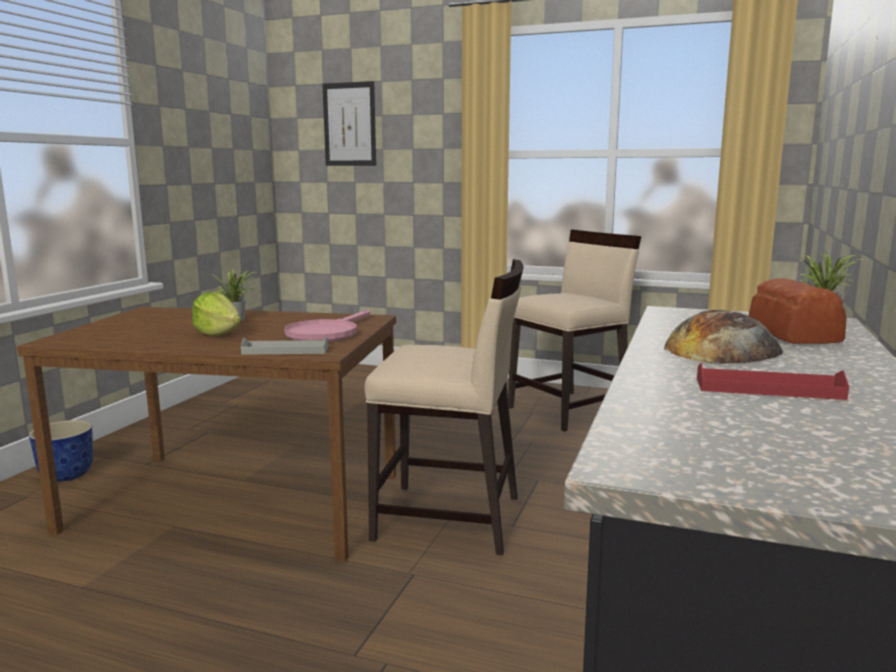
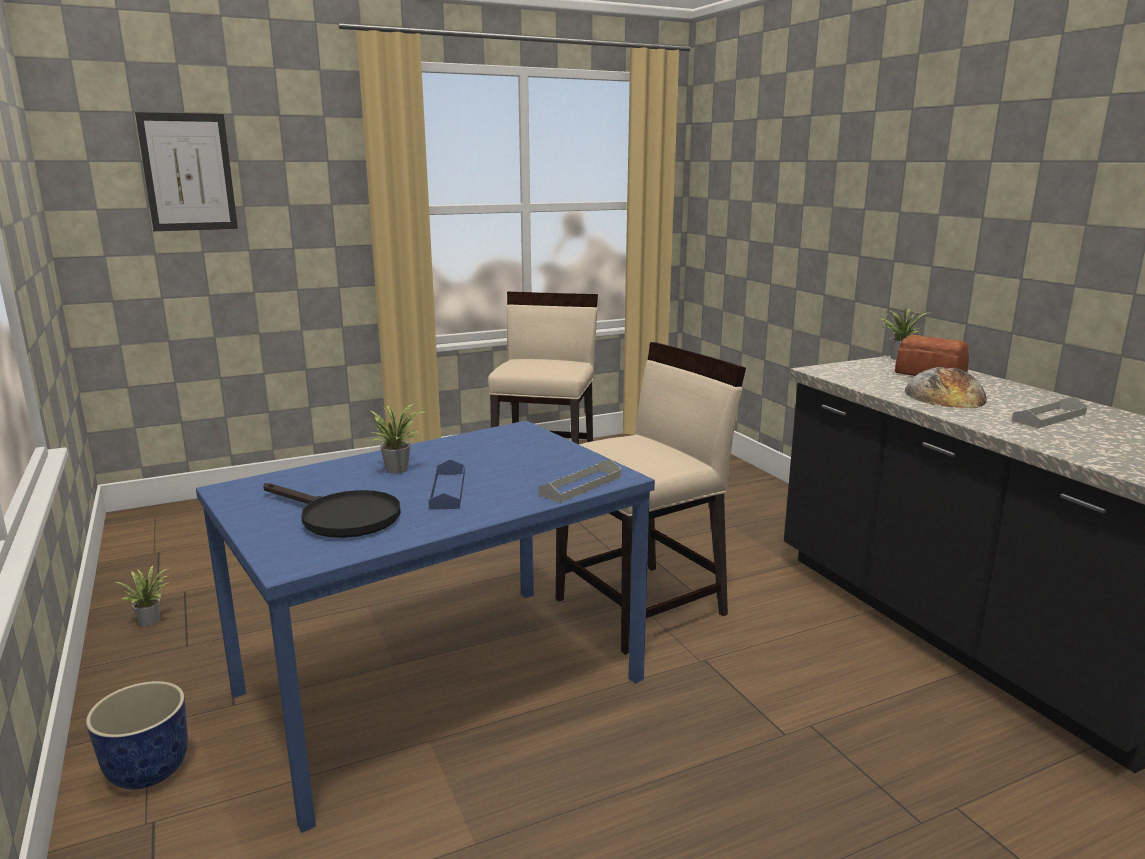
camera: 45 degrees left, 5 degrees up
brown dining table [17,307,396,562] -> blue dining table [196,420,655,833]
lettuce [192,292,241,336] -> blue tray [429,459,465,510]
pink frying pan [284,310,370,342] -> none
red tray [697,363,849,400] -> grey tray [1012,397,1087,428]
none -> potted plant [115,565,169,627]
none -> black frying pan [263,483,401,538]

